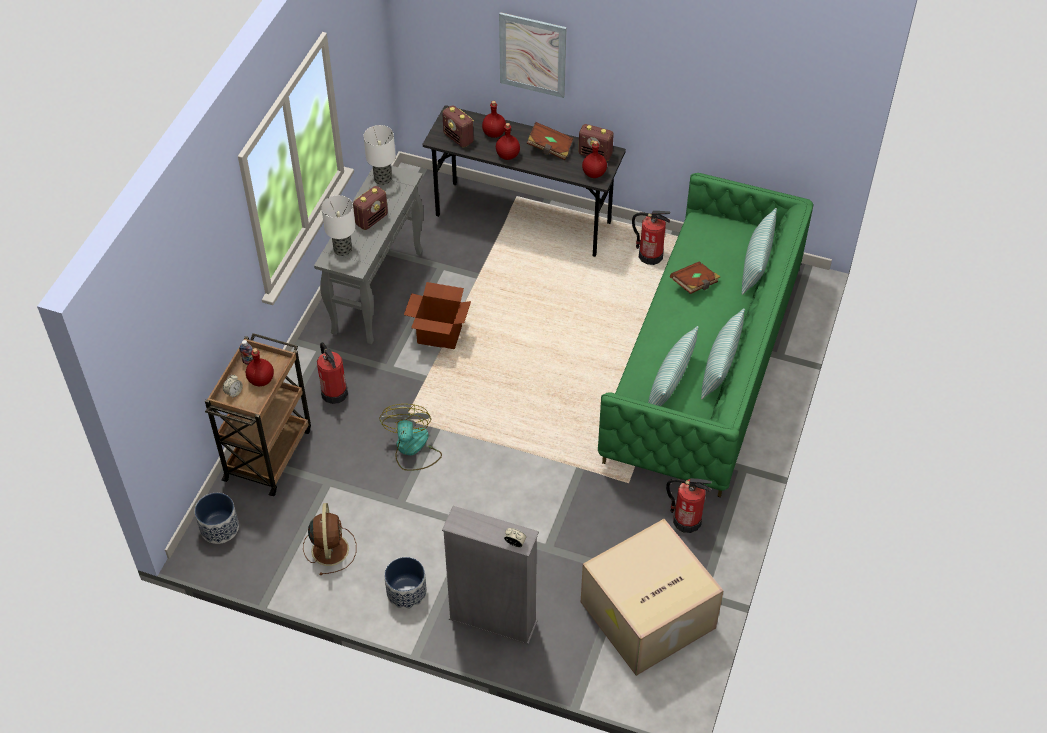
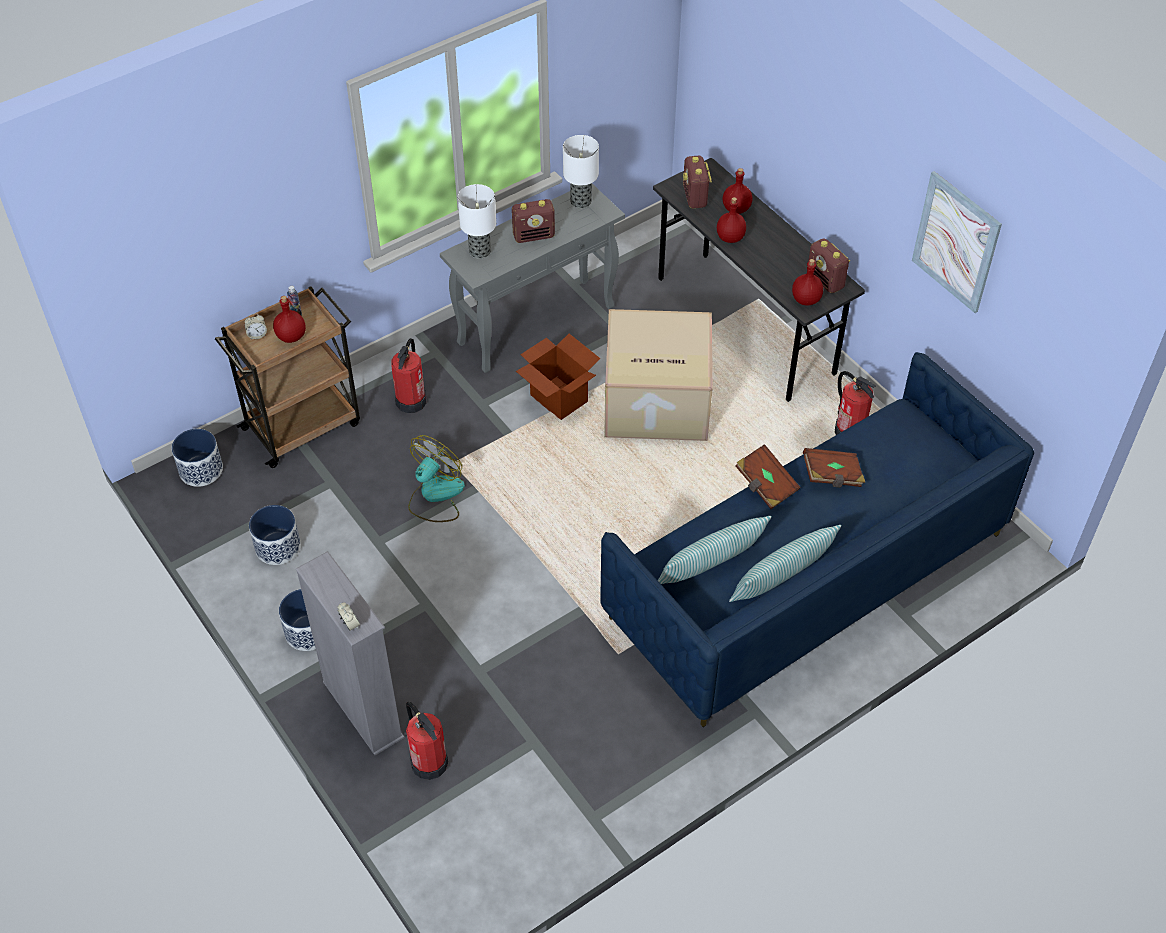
camera: 35 degrees right, 0 degrees up
brown fan [303,503,357,575] -> planter [249,505,301,565]
picture [499,12,566,98] -> picture moved to [912,171,1002,313]
brown book [527,122,574,160] -> brown book moved to [735,444,801,509]
cardboard box [581,519,724,676] -> cardboard box moved to [604,309,712,441]
green sofa [598,173,813,497] -> blue sofa [600,352,1034,727]
fire extinguisher [666,478,712,533] -> fire extinguisher moved to [406,702,448,780]
pillow [742,208,777,295] -> none

